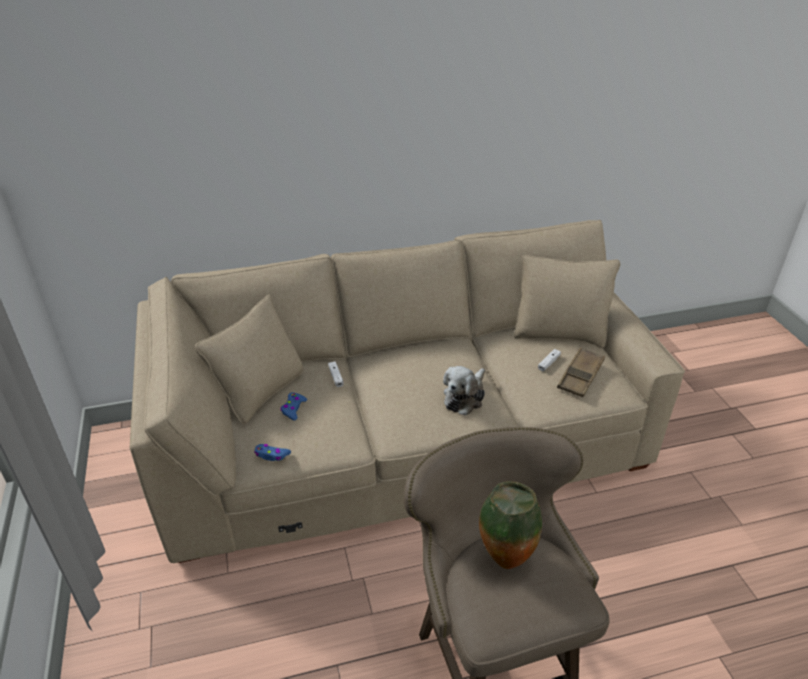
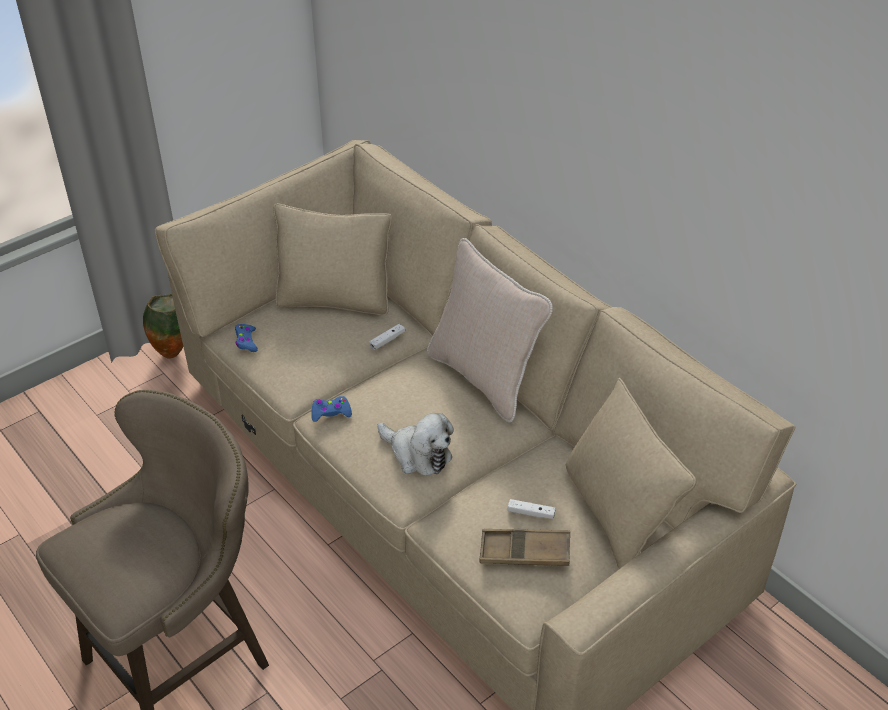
camera: 65 degrees right, 5 degrees up
blue game controller [280,392,307,421] -> blue game controller moved to [311,396,352,422]
plush toy [443,366,485,416] -> plush toy turned 150 degrees counterclockwise [377,413,454,476]
vase [479,481,542,569] -> vase moved to [143,293,183,359]
none -> beige pillow [427,238,553,423]

